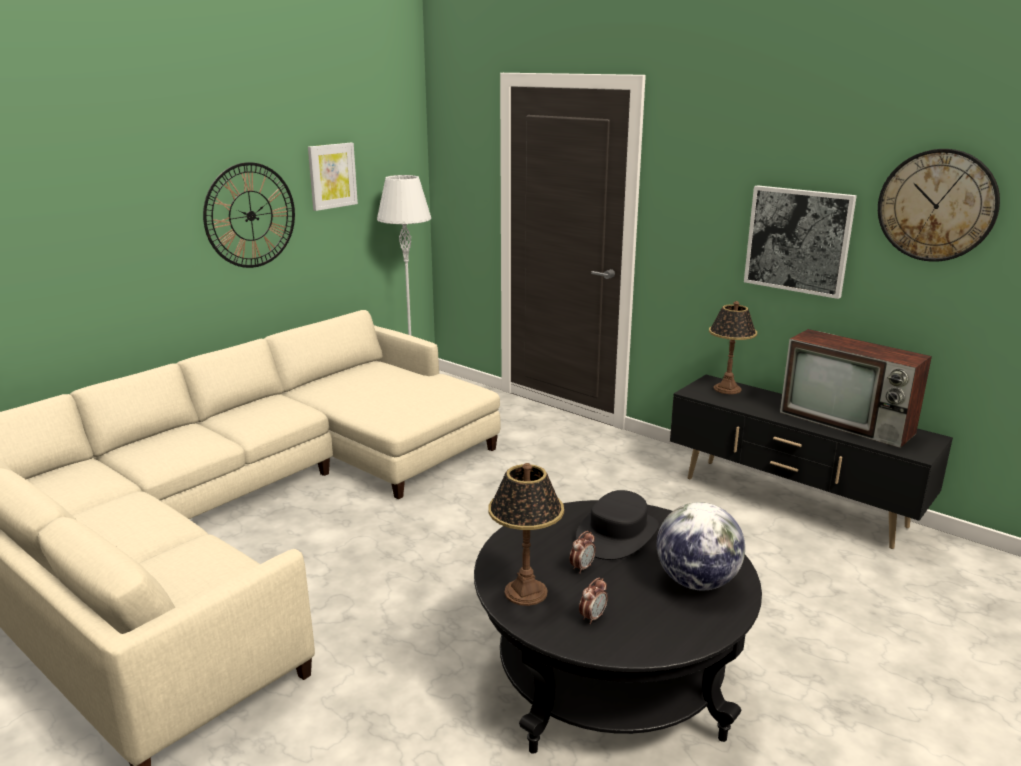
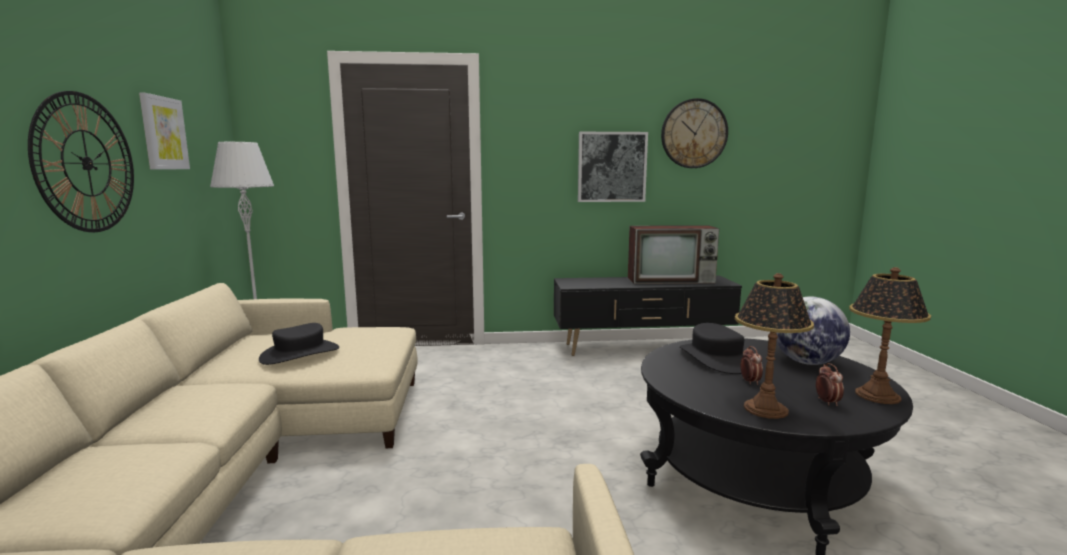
camera: 45 degrees left, 10 degrees down
table lamp [709,301,757,394] -> table lamp moved to [849,267,931,404]
none -> black hat [259,323,339,365]

